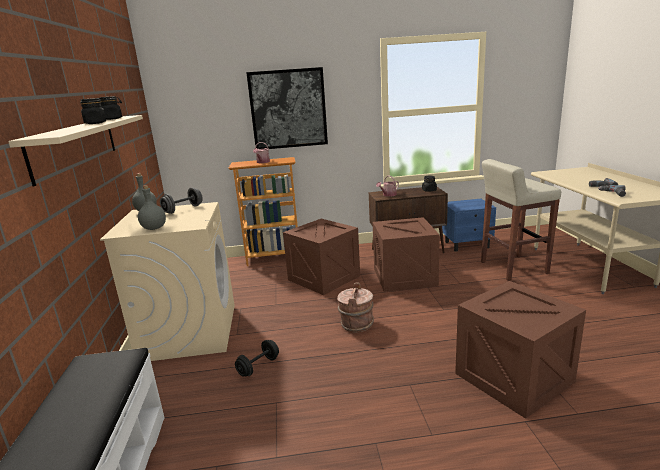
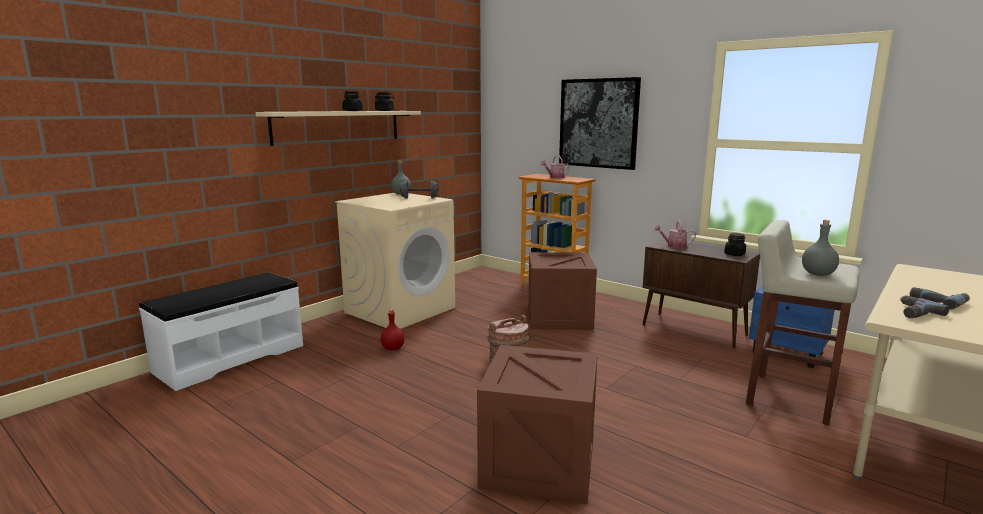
camera: 45 degrees right, 5 degrees down
grey bottle [138,185,166,230] -> grey bottle moved to [802,220,839,276]
black dumbbell [235,340,279,377] -> red bottle [381,309,405,350]
crate [373,217,440,292] -> none

